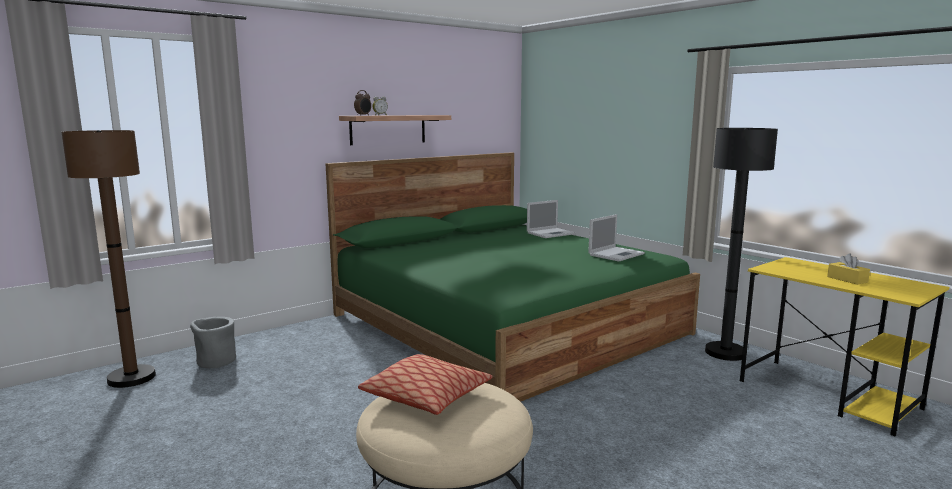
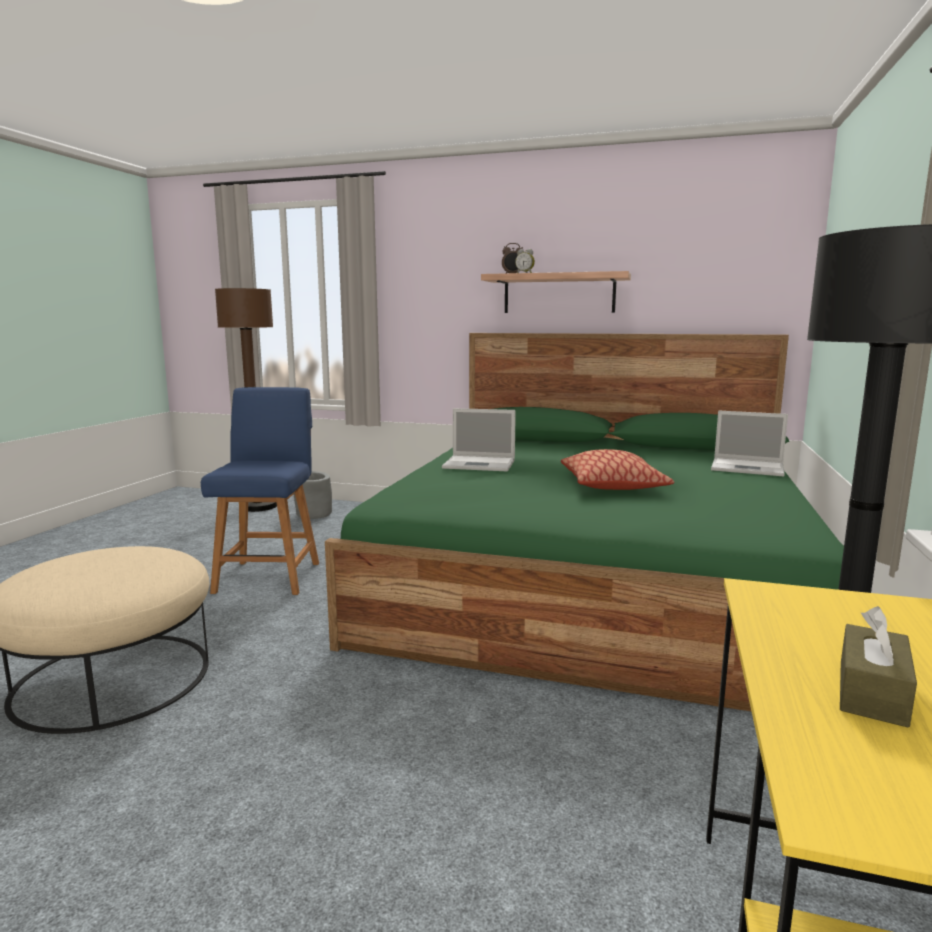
camera: 55 degrees right, 0 degrees up
pillow [358,354,493,415] -> pillow moved to [561,449,674,490]
laptop [588,214,645,262] -> laptop moved to [442,408,516,471]
yellow tissue box [827,253,870,285] -> brown tissue box [840,606,917,727]
none -> blue chair [201,387,319,595]

